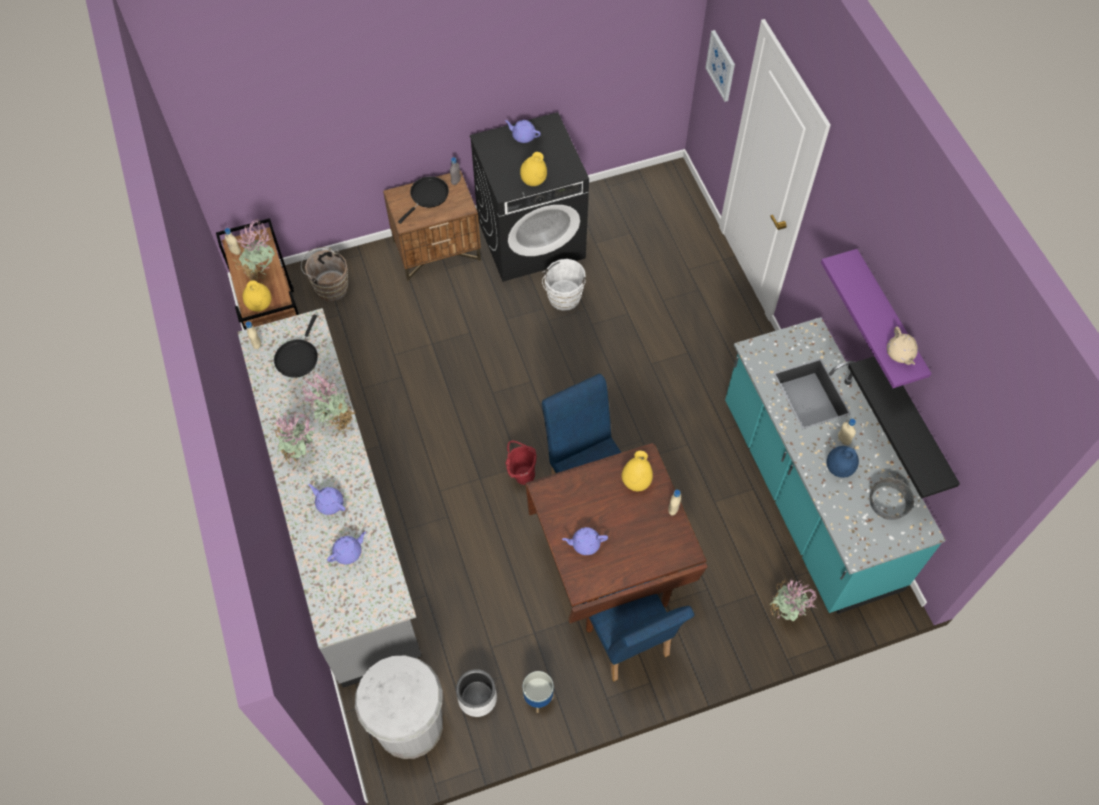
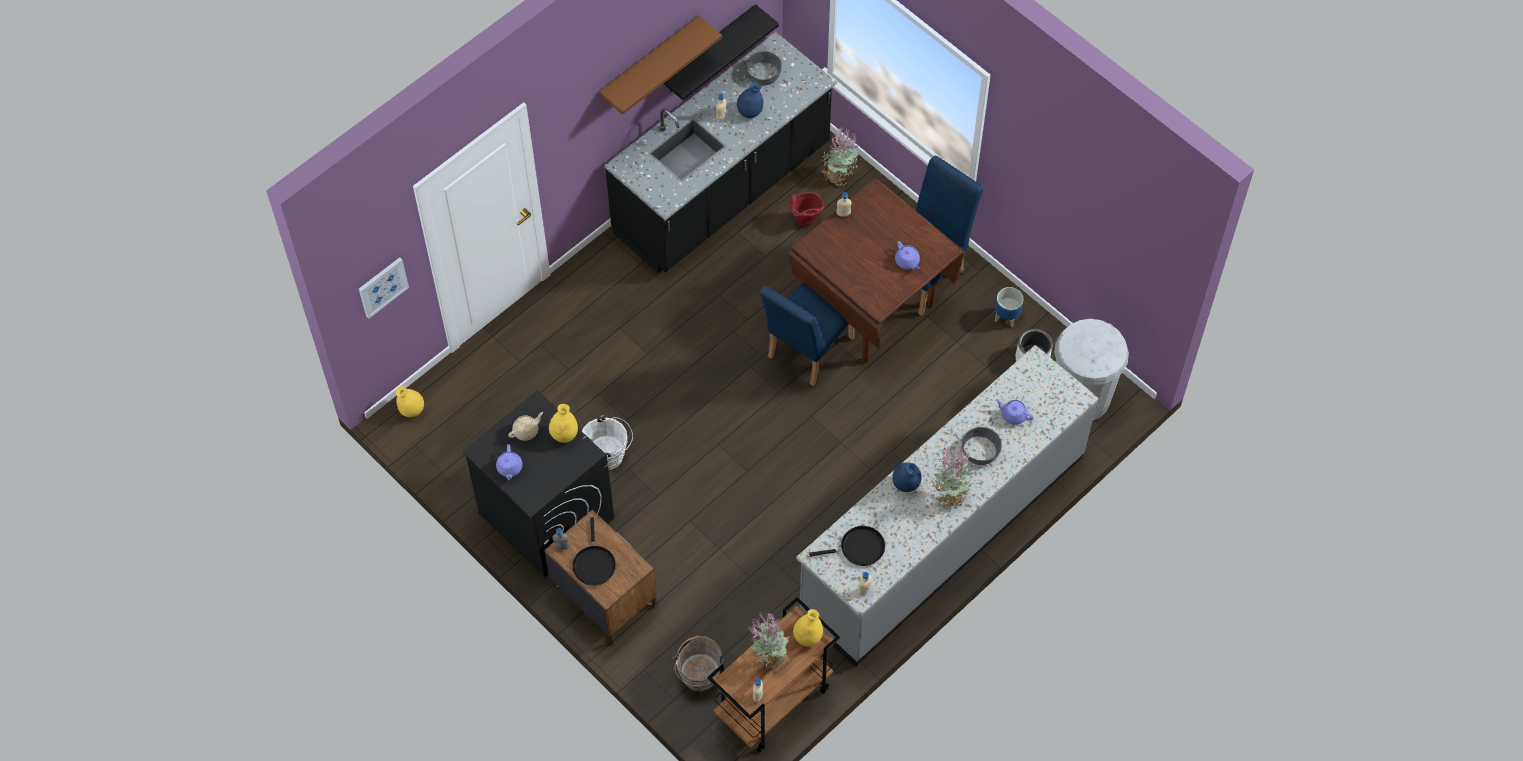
camera: 115 degrees left, 0 degrees up
potted plant [300,373,356,437] -> blue vase [892,462,921,492]
purple teapot [308,484,346,515] -> grey bowl [962,427,1001,465]
black frying pan [398,176,449,224] -> black frying pan turned 105 degrees counterclockwise [572,517,616,586]
red bucket [506,441,537,485] -> red bucket moved to [789,192,825,226]
yellow vase [622,451,653,491] -> yellow vase moved to [396,386,424,417]
turquoise counter [725,317,946,614] -> black counter [604,32,837,273]
purple shelf [821,249,932,388] -> brown shelf [599,15,722,115]
beige teapot [887,327,918,365] -> beige teapot moved to [508,412,543,441]

